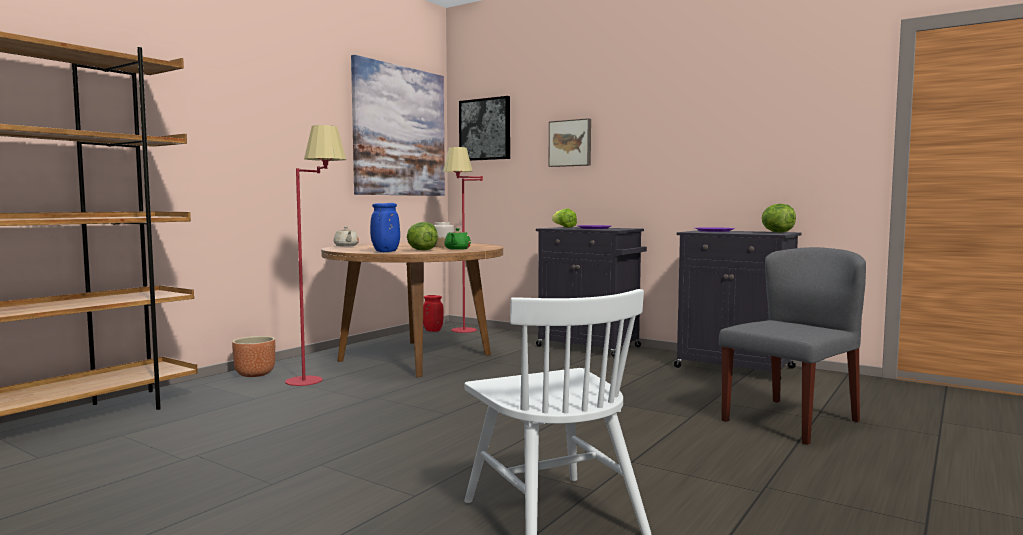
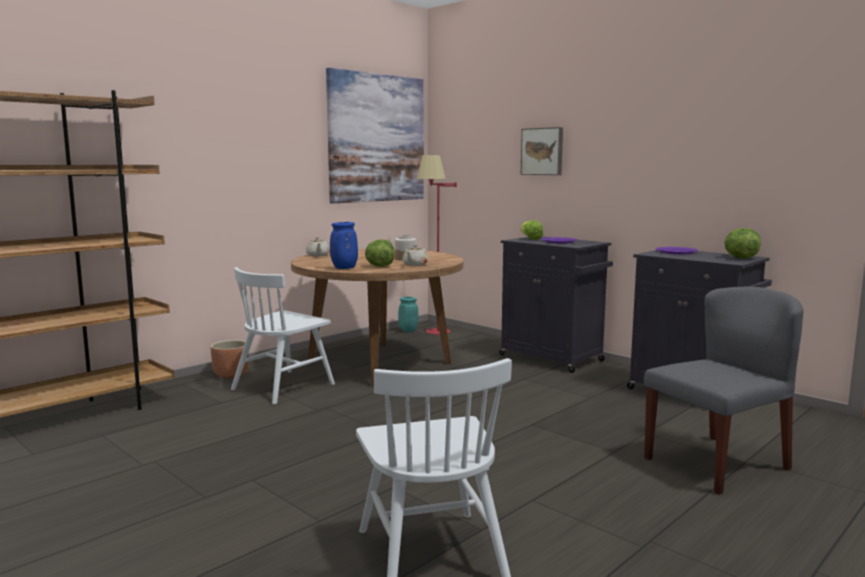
camera: 10 degrees right, 5 degrees up
red floor lamp [285,125,346,386] -> white chair [231,267,335,404]
red vase [423,295,444,332] -> turquoise vase [398,297,418,332]
green teapot [444,228,471,250] -> beige teapot [402,245,428,266]
picture [459,96,510,161] -> none

